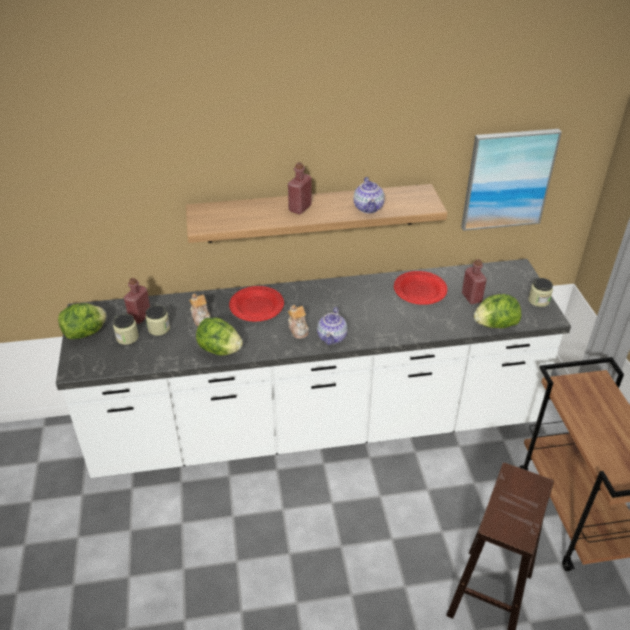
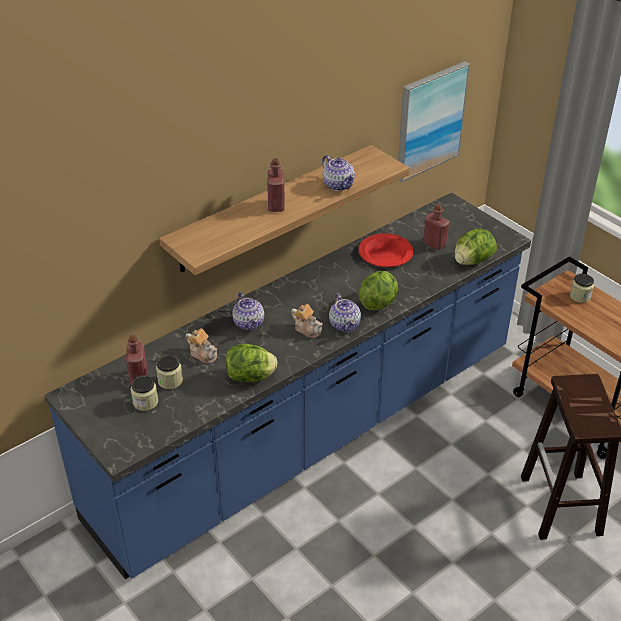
camera: 30 degrees left, 0 degrees up
white counter [56,259,571,478] -> blue counter [45,193,531,580]
lettuce [58,303,106,339] -> lettuce moved to [358,271,399,311]
red plate [229,286,284,322] -> teapot [232,292,264,331]
jar [528,278,553,307] -> jar moved to [570,273,594,303]

